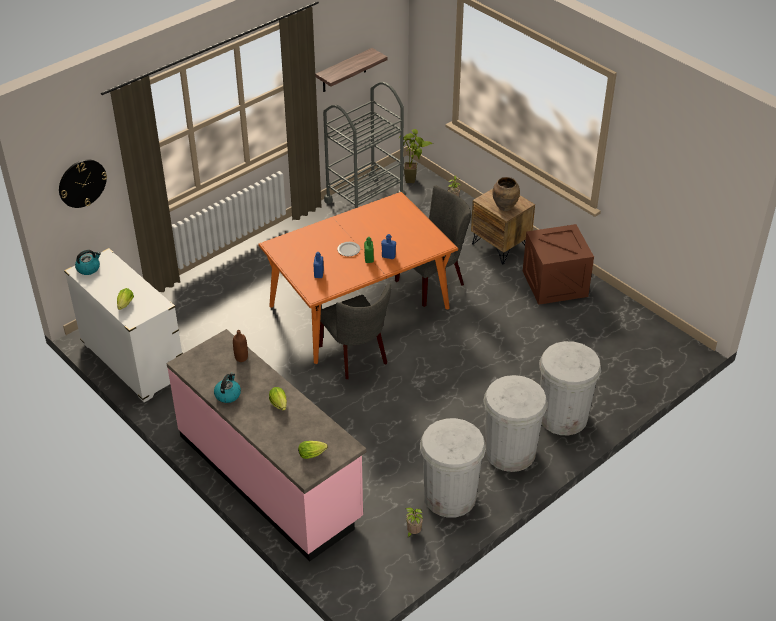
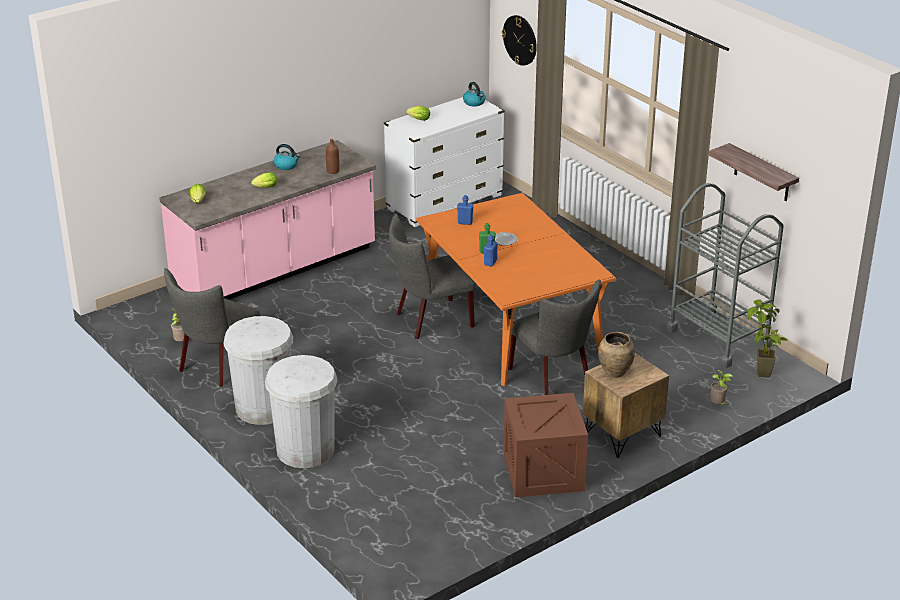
camera: 95 degrees right, 10 degrees down
white trash can [420,418,486,518] -> grey chair [164,268,260,387]

